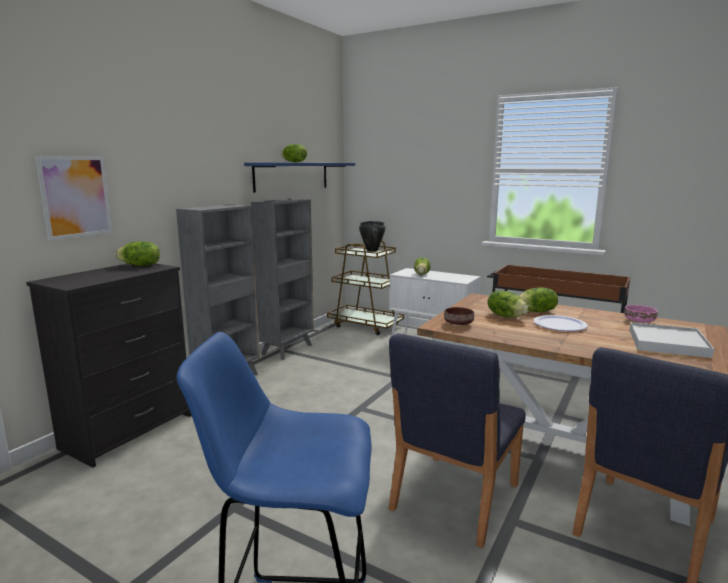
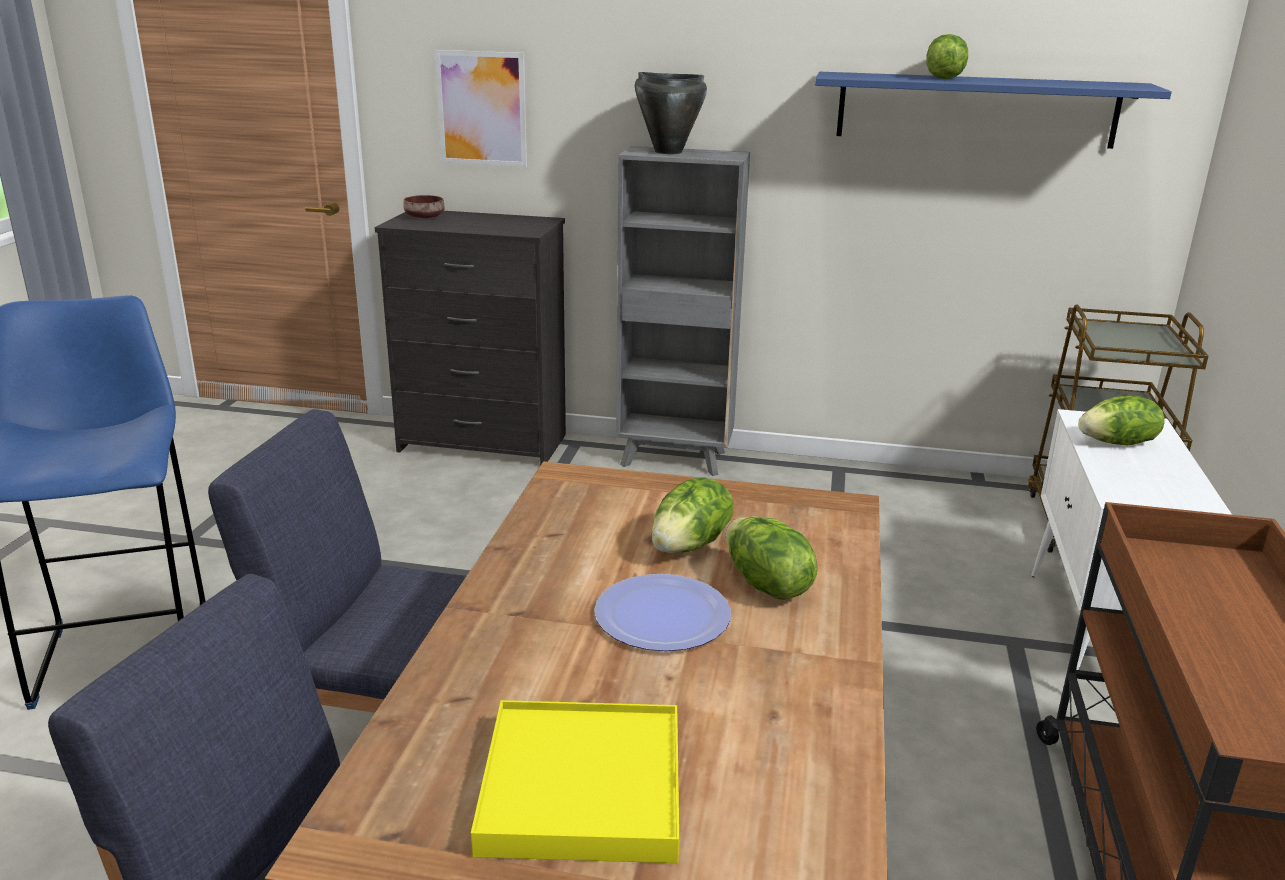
camera: 70 degrees right, 10 degrees up
lettuce [115,241,160,266] -> none
grey bookcase [251,199,314,360] -> none
black cooking pot [359,221,386,252] -> black cooking pot moved to [635,72,707,154]
brown bowl [444,307,474,325] -> brown bowl moved to [403,195,445,218]
pink bowl [624,305,658,323] -> none
white tray [630,322,714,358] -> yellow tray [471,700,679,863]

